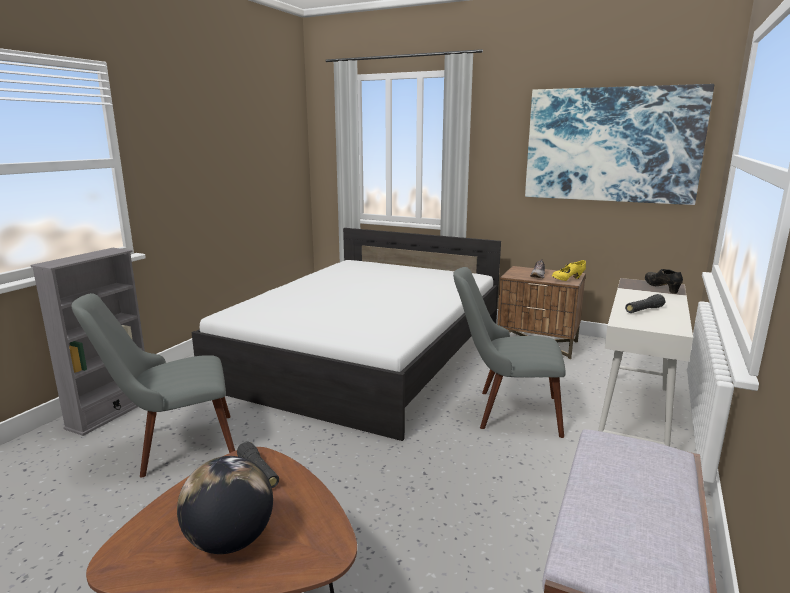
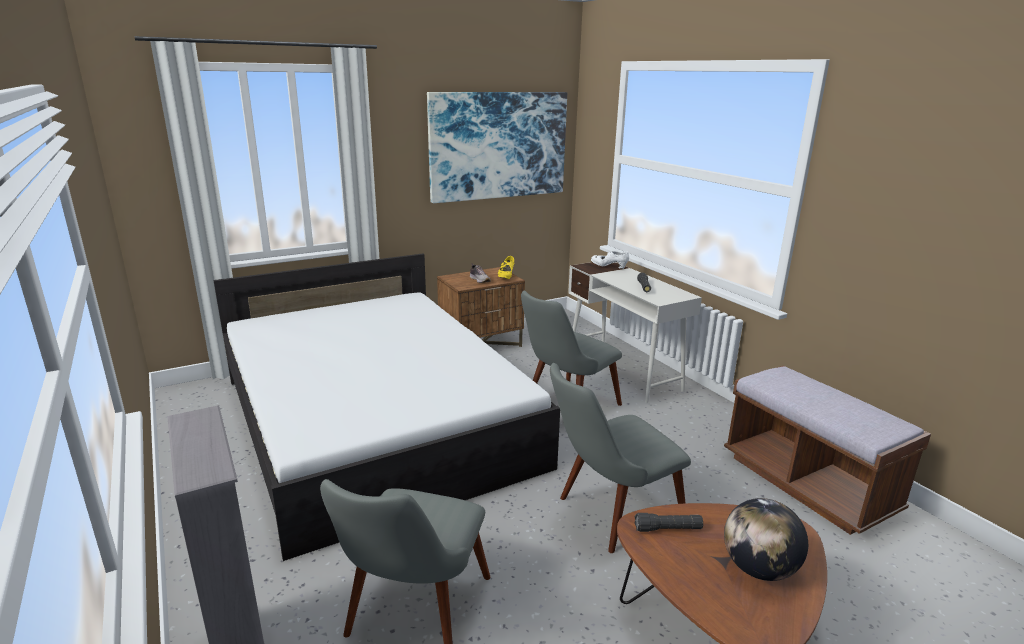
camera: 55 degrees left, 5 degrees up
black shoe [645,269,683,294] -> white shoe [591,251,629,269]
none -> grey chair [550,363,691,553]

